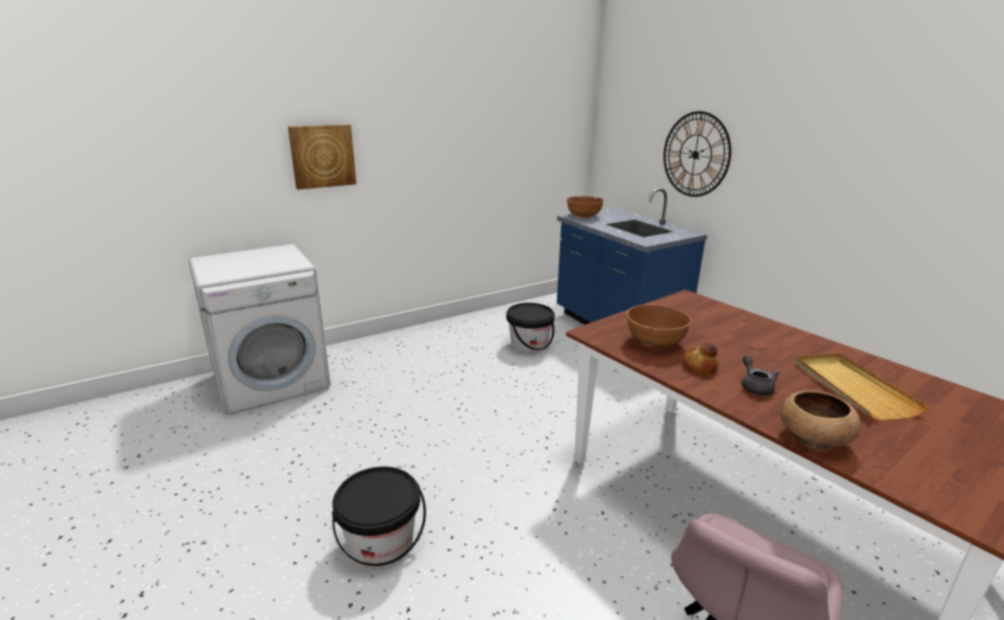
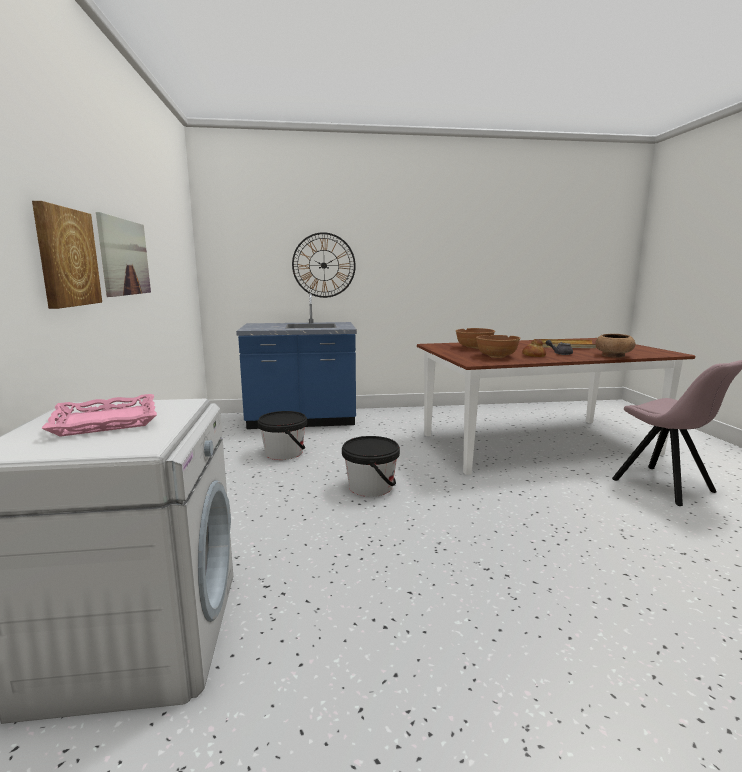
camera: 65 degrees left, 10 degrees down
black bucket [332,466,426,569] -> black bucket moved to [342,436,400,497]
brown bowl [566,196,604,218] -> brown bowl moved to [456,328,495,349]
none -> pink tray [41,394,157,437]
none -> picture [96,212,151,297]

